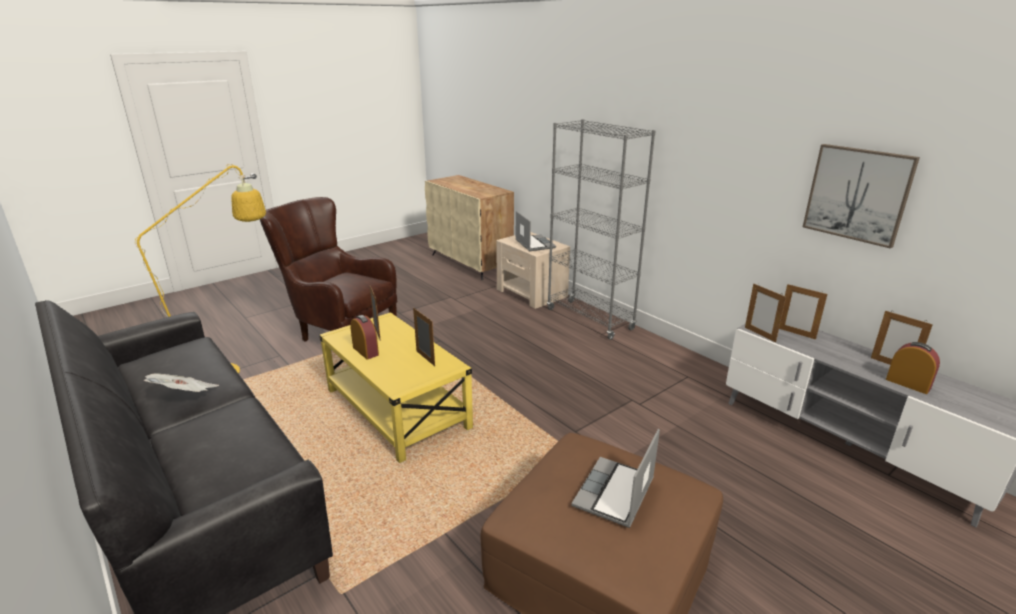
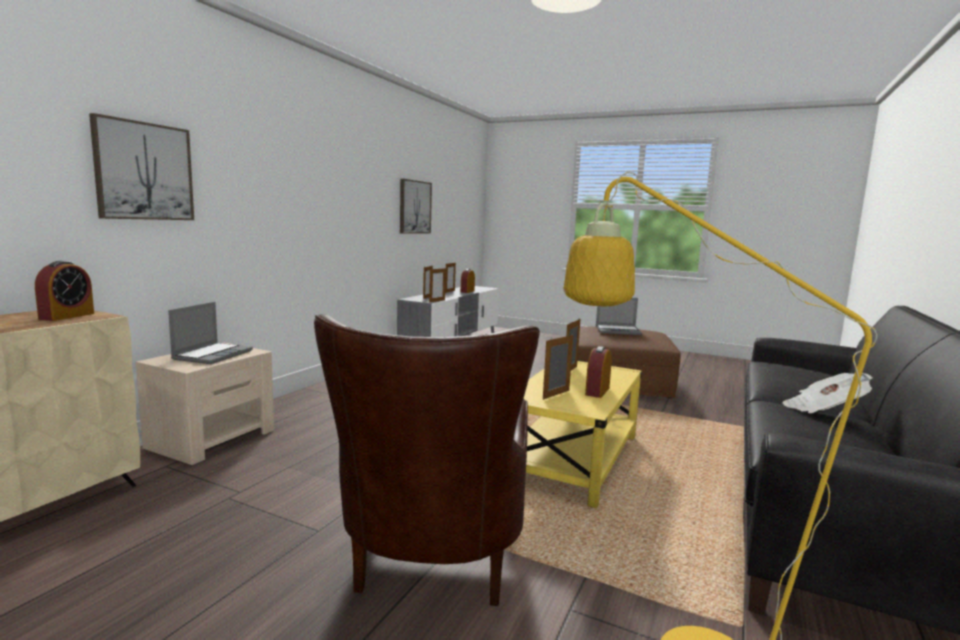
camera: 115 degrees left, 15 degrees down
laptop [515,211,556,251] -> laptop turned 150 degrees clockwise [168,302,253,364]
grey bookcase [547,119,656,340] -> none
none -> alarm clock [35,261,94,321]
none -> picture [89,113,194,220]

